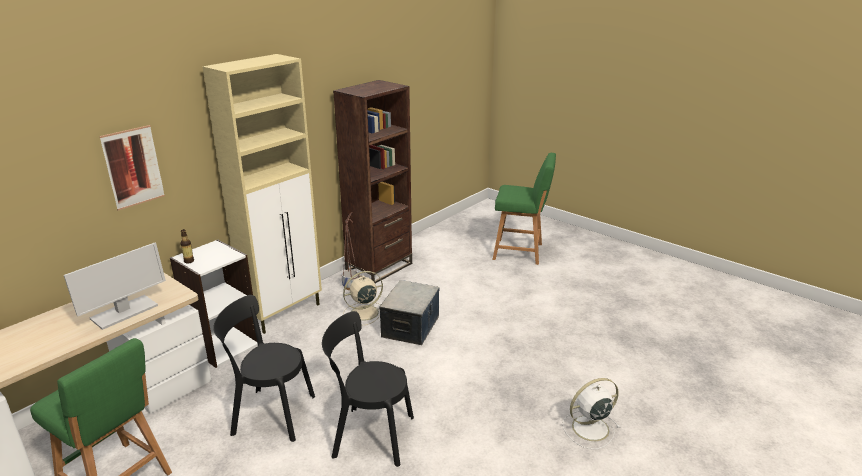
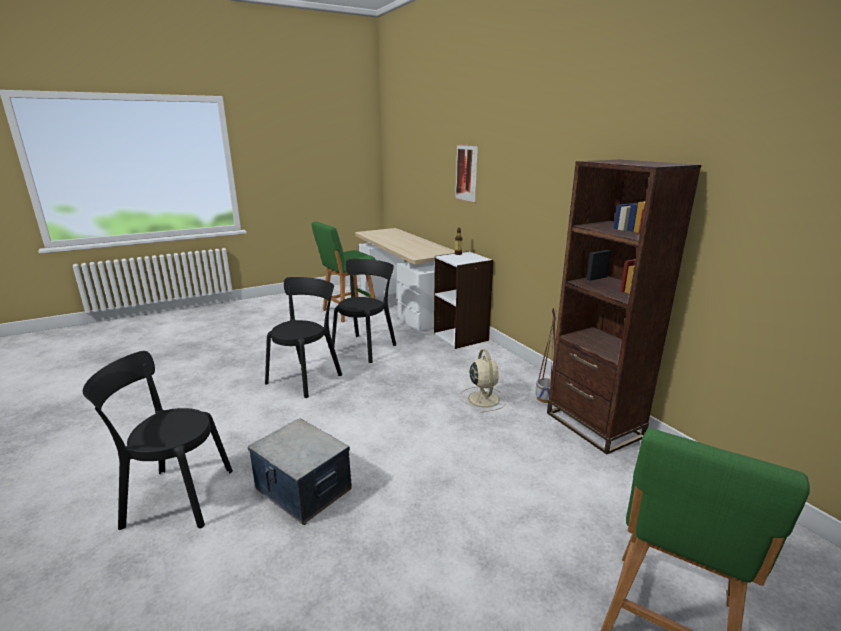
camera: 110 degrees right, 5 degrees down
monitor [64,243,166,330] -> none
beige cabinet [202,54,322,334] -> none
storage box [379,280,440,345] -> storage box moved to [248,419,352,525]
white fan [563,378,620,449] -> black chair [83,351,233,530]

